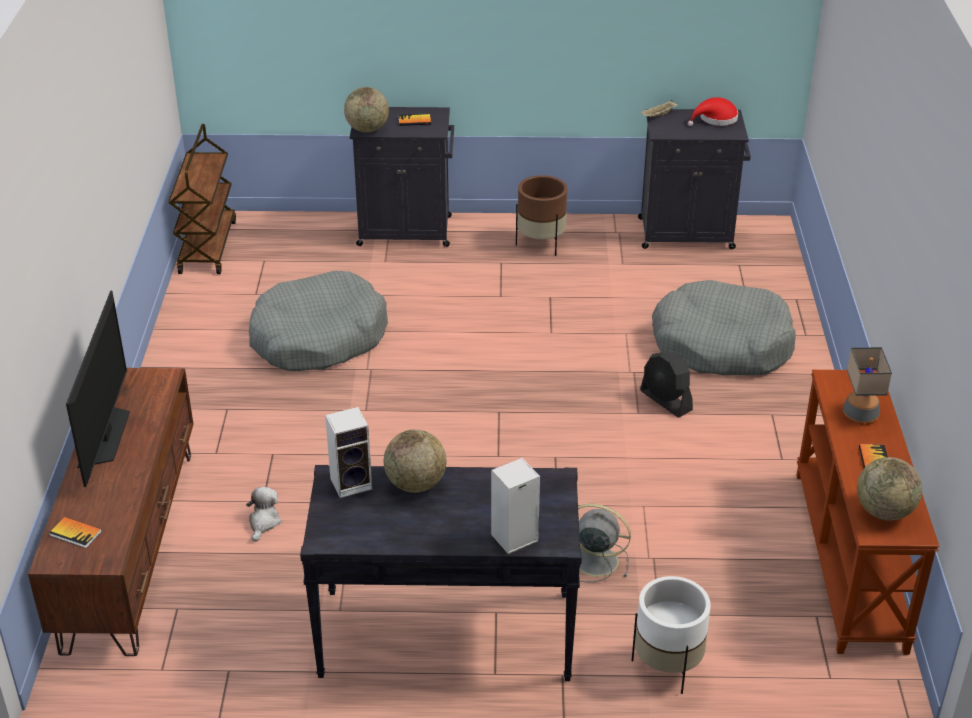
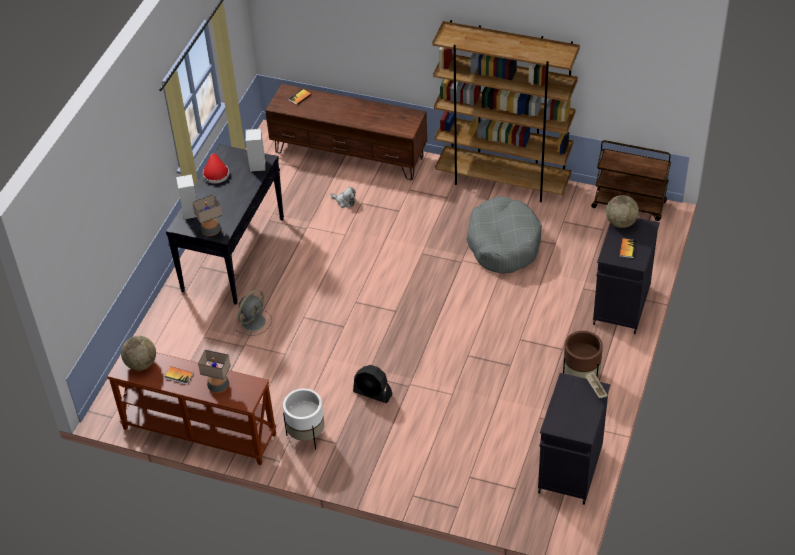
camera: 110 degrees right, 10 degrees up
television [66,291,130,487] -> none
globe [384,429,447,493] -> none
white planter [632,576,711,694] -> white planter moved to [283,389,325,450]
black fan [640,352,693,418] -> black fan turned 135 degrees counterclockwise [353,365,392,403]
grey dog bed [652,280,796,376] -> none
red hat [688,97,738,126] -> red hat moved to [203,154,229,184]
none -> table lamp [192,194,222,236]
none -> brown bookcase [432,20,580,202]

